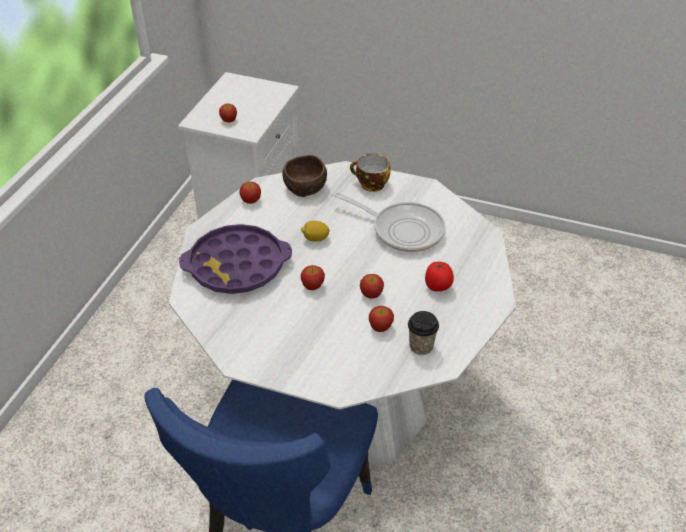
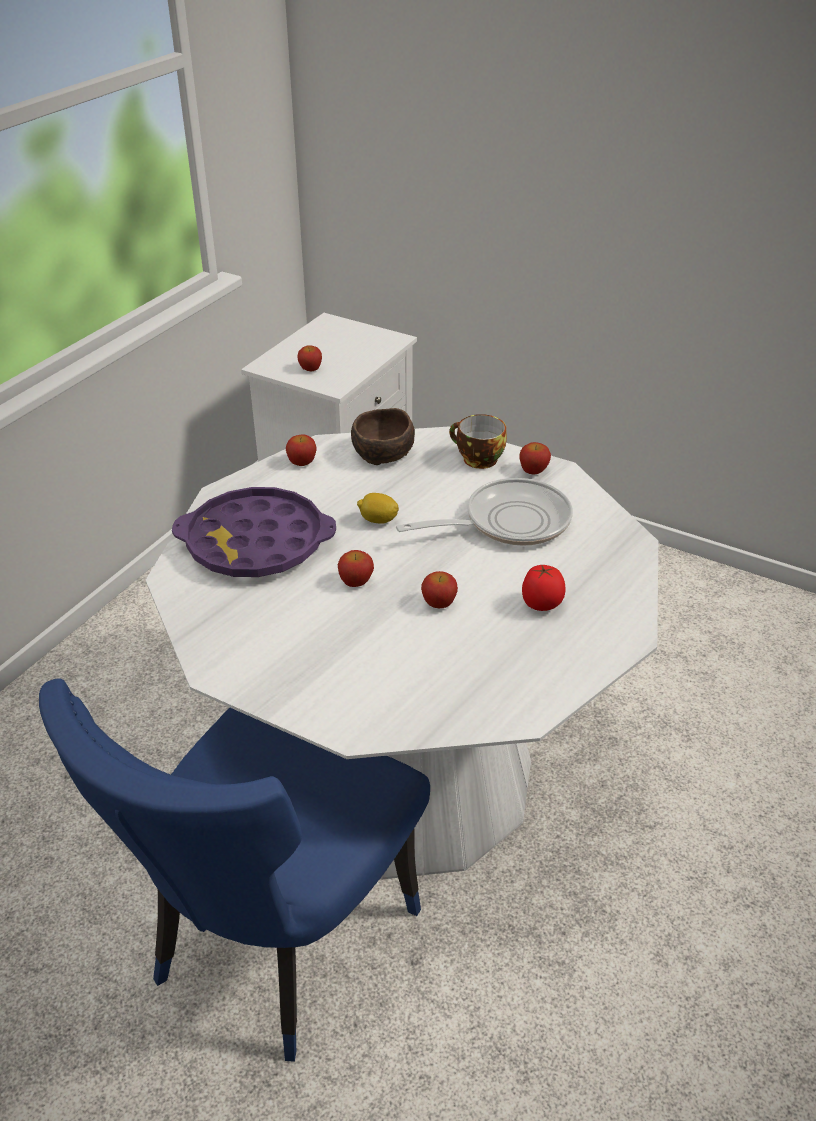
camera: 10 degrees right, 5 degrees down
frying pan [331,191,446,252] -> frying pan turned 60 degrees counterclockwise [396,478,573,546]
apple [369,306,394,332] -> apple moved to [519,442,551,475]
cup [408,311,439,355] -> none

